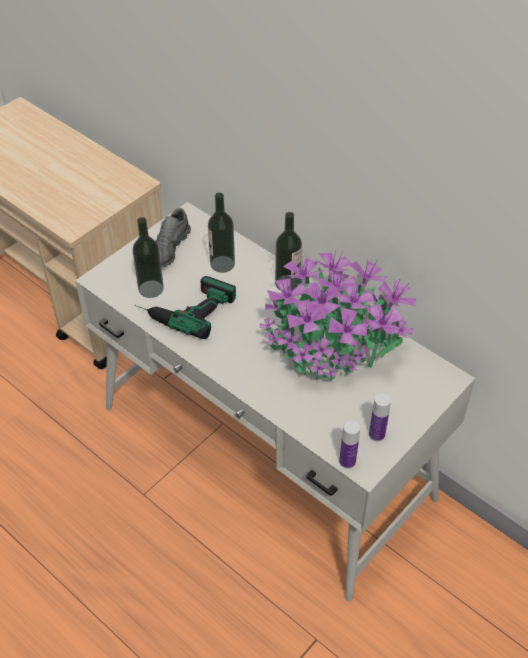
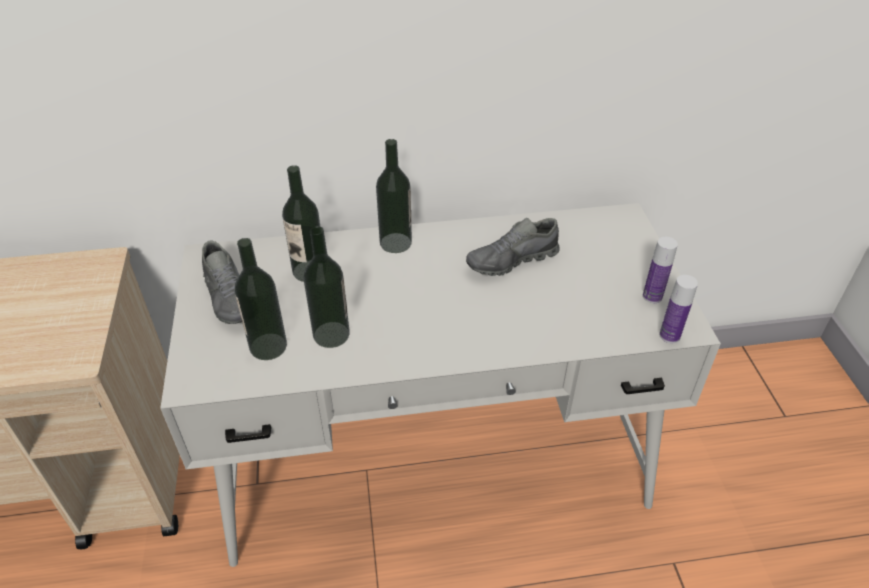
camera: 50 degrees left, 5 degrees down
power drill [135,276,236,339] -> bottle [303,226,350,348]
potted plant [260,250,416,381] -> grey shoe [466,218,560,276]

